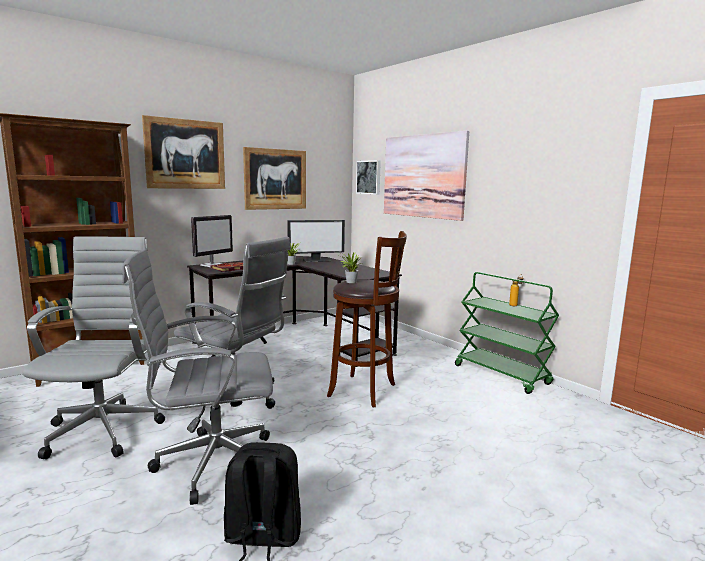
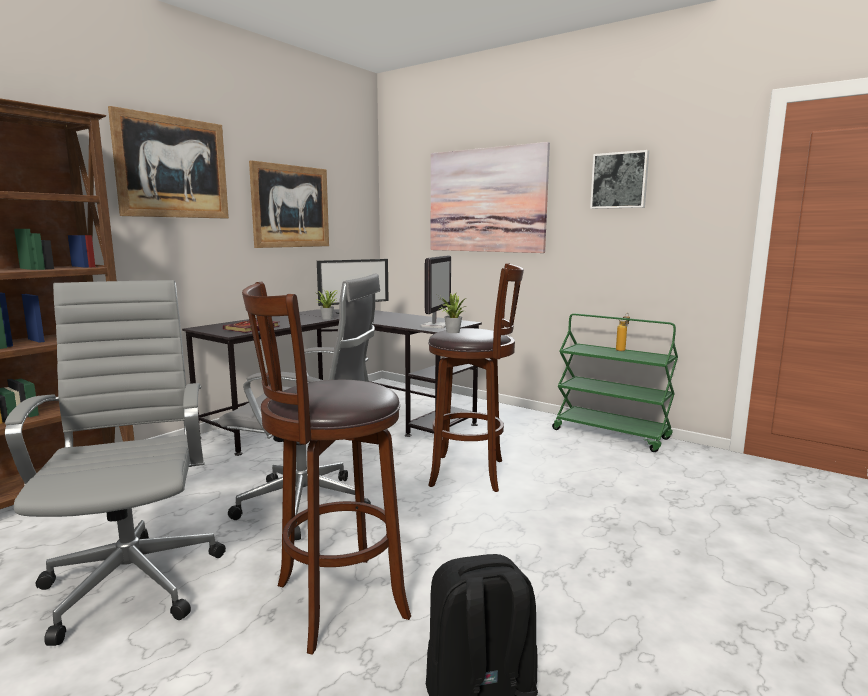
camera: 15 degrees left, 0 degrees up
grey office chair [122,249,273,505] -> brown stool [242,282,411,655]
monitor [191,215,233,267] -> monitor moved to [420,255,451,328]
picture [356,160,381,194] -> picture moved to [590,150,649,209]

